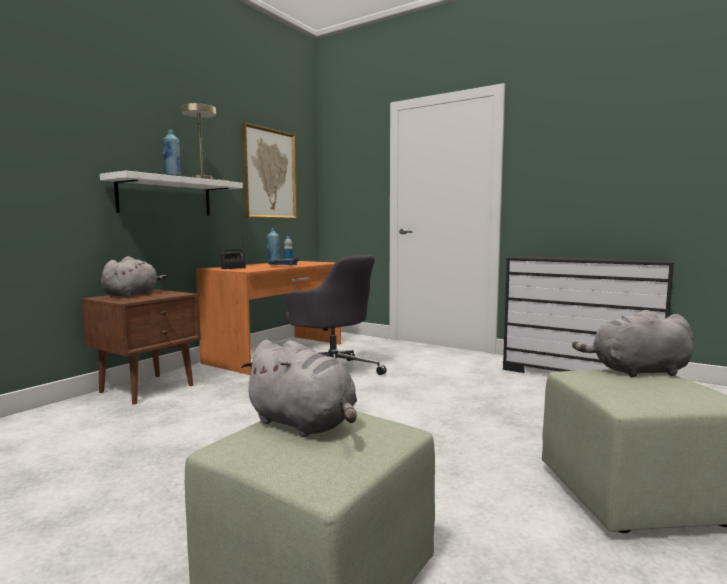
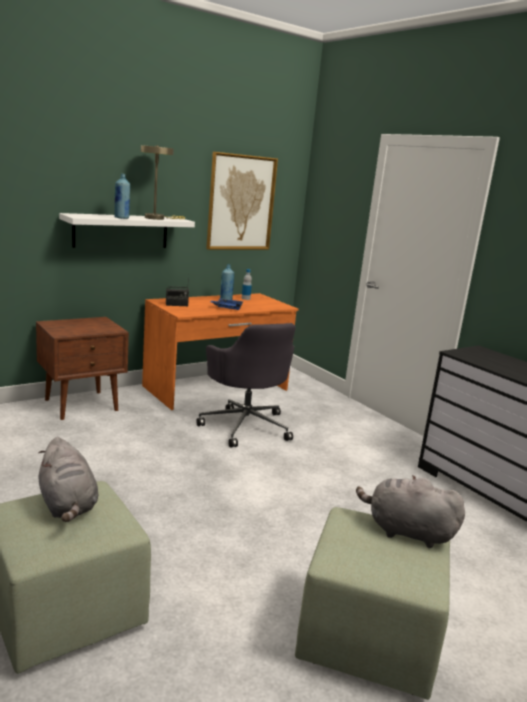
camera: 20 degrees right, 10 degrees up
grey plush toy [101,256,167,298] -> none

